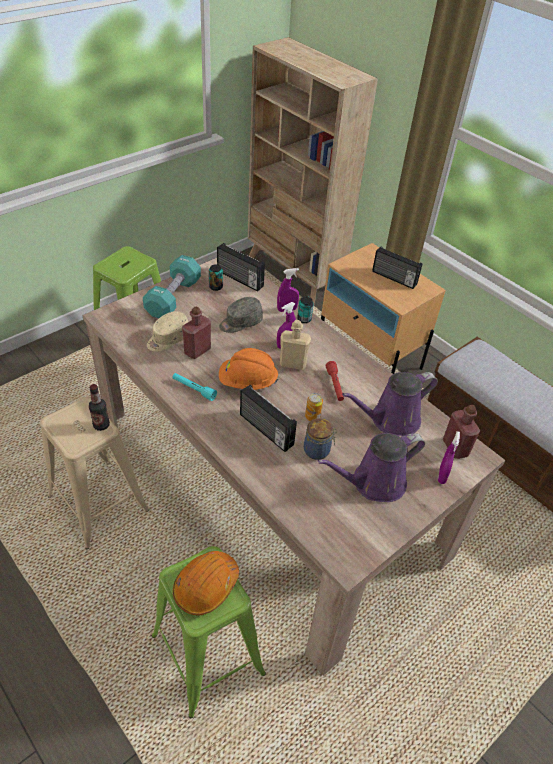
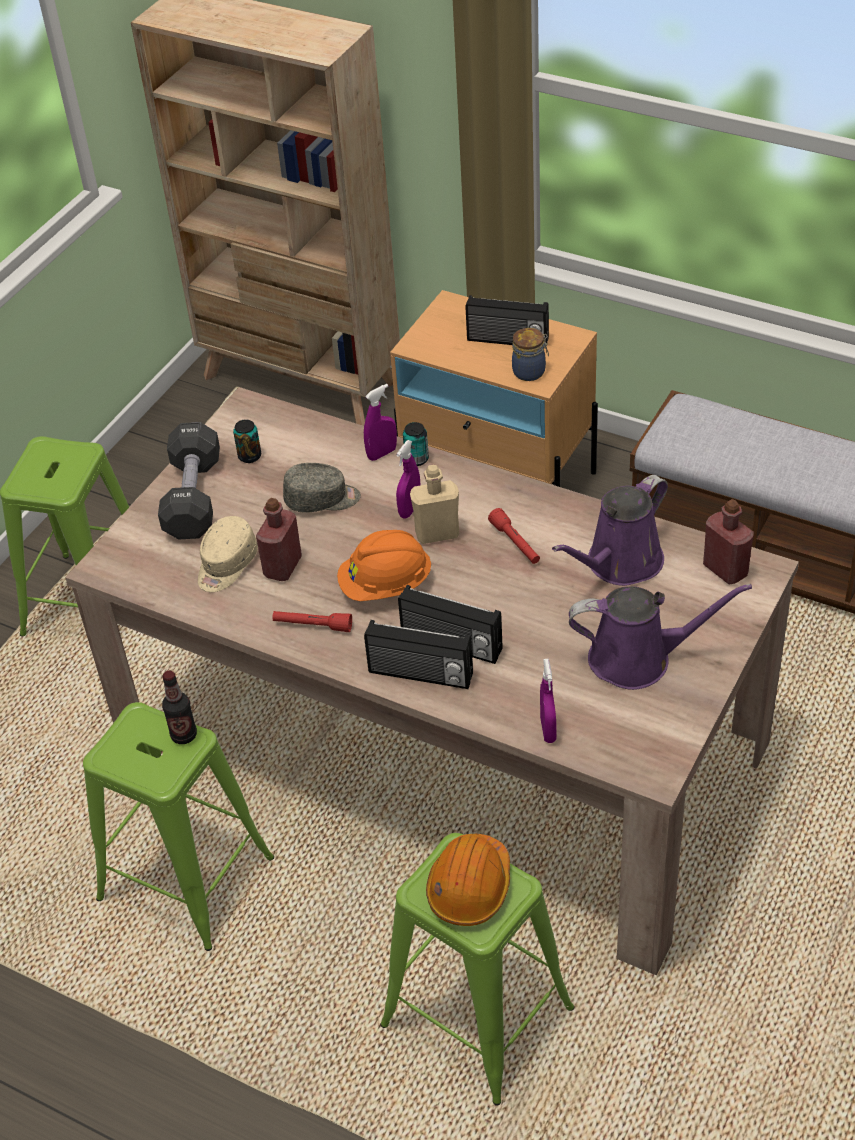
camera: 15 degrees left, 0 degrees up
beige stool [40,397,149,549] -> green stool [83,702,274,951]
turquoise dumbbell [143,255,201,318] -> black dumbbell [158,422,220,539]
turquoise flashlight [172,373,217,401] -> red flashlight [272,611,352,632]
radio [217,243,265,292] -> radio moved to [364,620,473,689]
grey cap [219,297,263,333] -> grey cap turned 135 degrees counterclockwise [283,463,361,513]
jar [304,418,336,460] -> jar moved to [512,328,549,381]
can [305,393,323,421] -> none
purple watering can [318,433,425,502] -> purple watering can turned 135 degrees counterclockwise [569,584,752,690]
purple spray bottle [438,431,460,484] -> purple spray bottle moved to [540,659,557,743]

